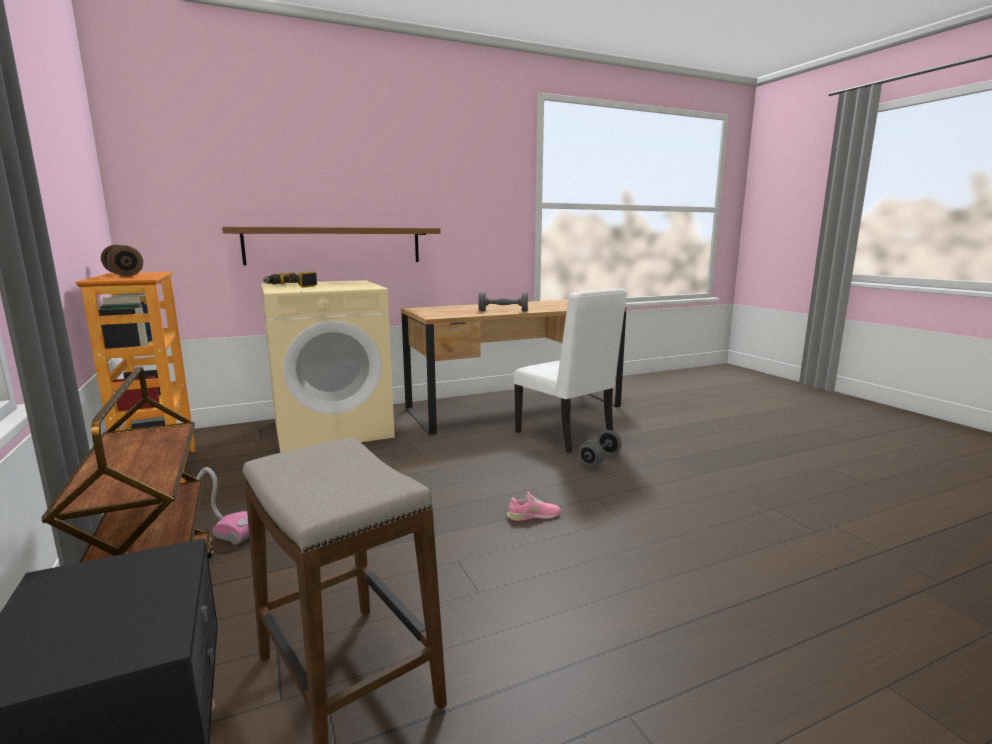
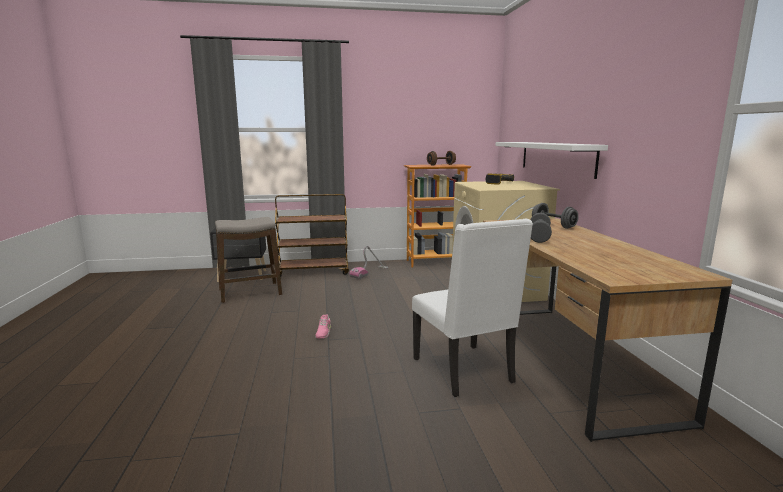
camera: 105 degrees right, 0 degrees up
brown shelf [222,227,441,265] -> white shelf [496,142,608,179]
white chair [514,288,627,453] -> white chair turned 90 degrees counterclockwise [412,219,533,397]
grey dumbbell [579,430,621,467] -> grey dumbbell moved to [532,203,579,229]

